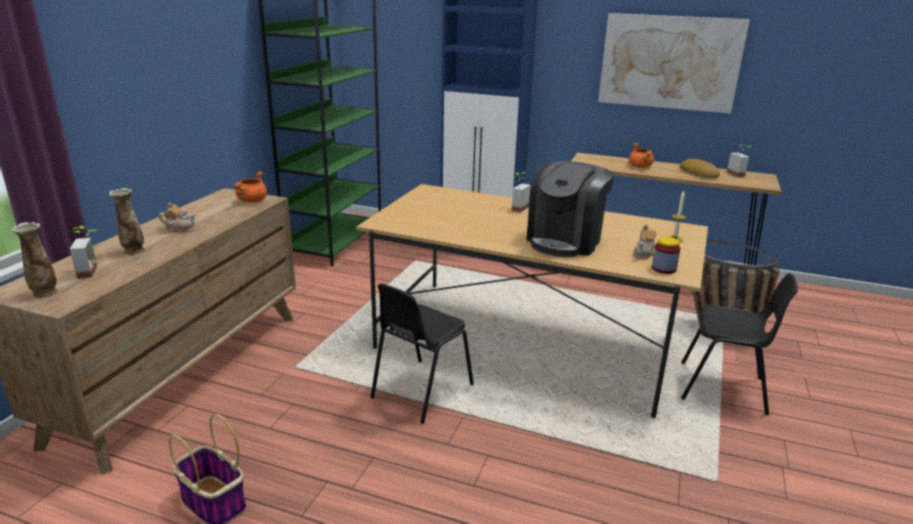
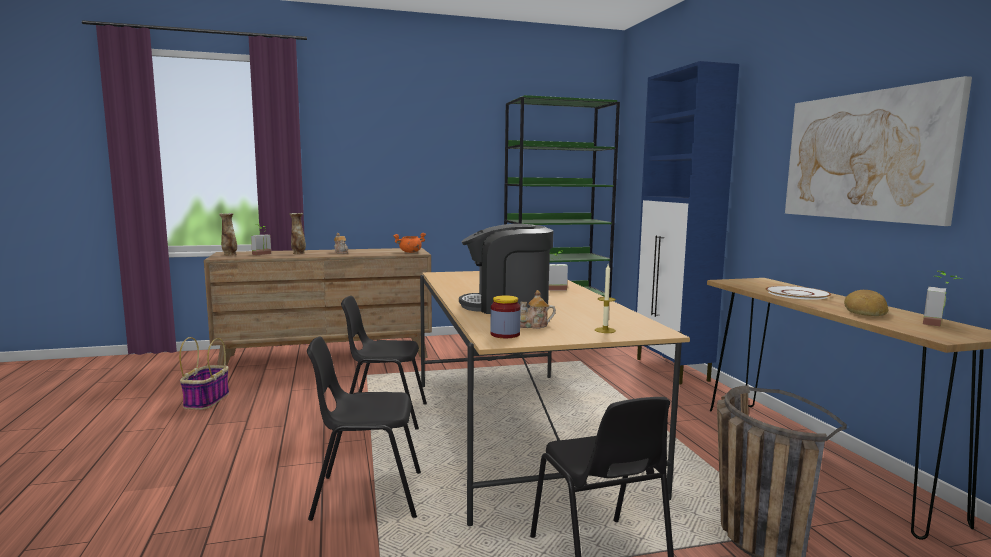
camera: 55 degrees right, 15 degrees down
orange cooking pot [629,143,654,168] -> white plate [766,286,831,300]
none -> black chair [307,336,421,521]

